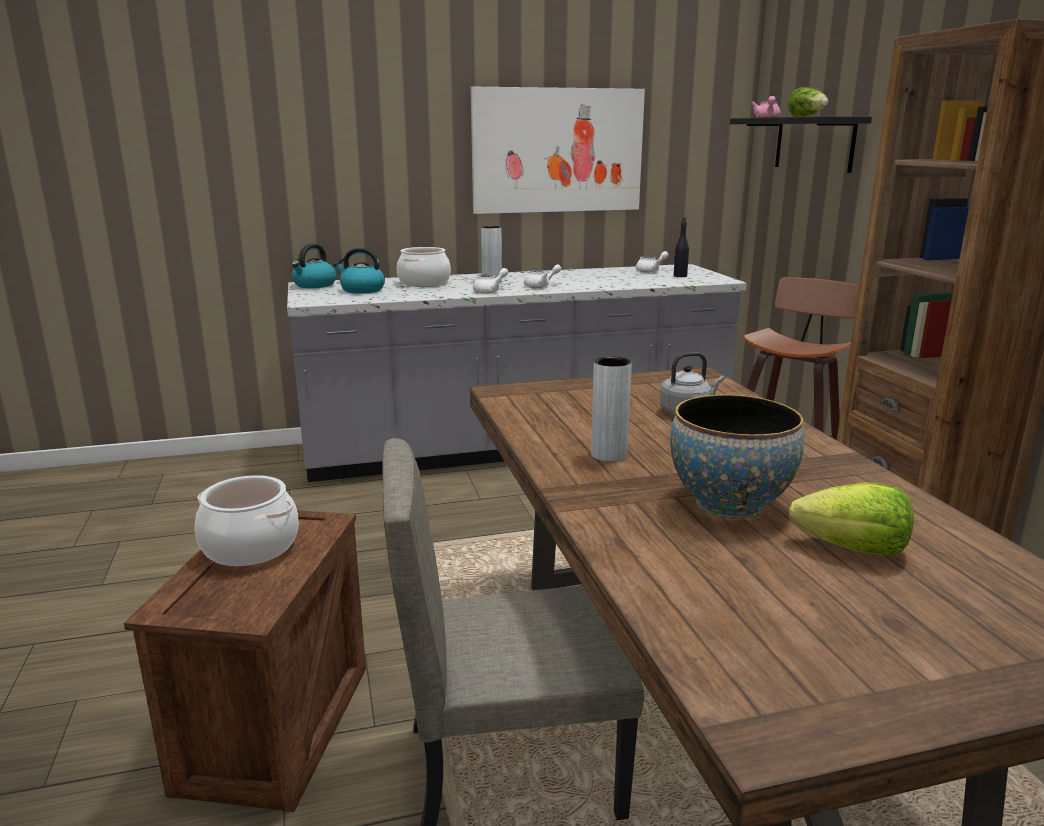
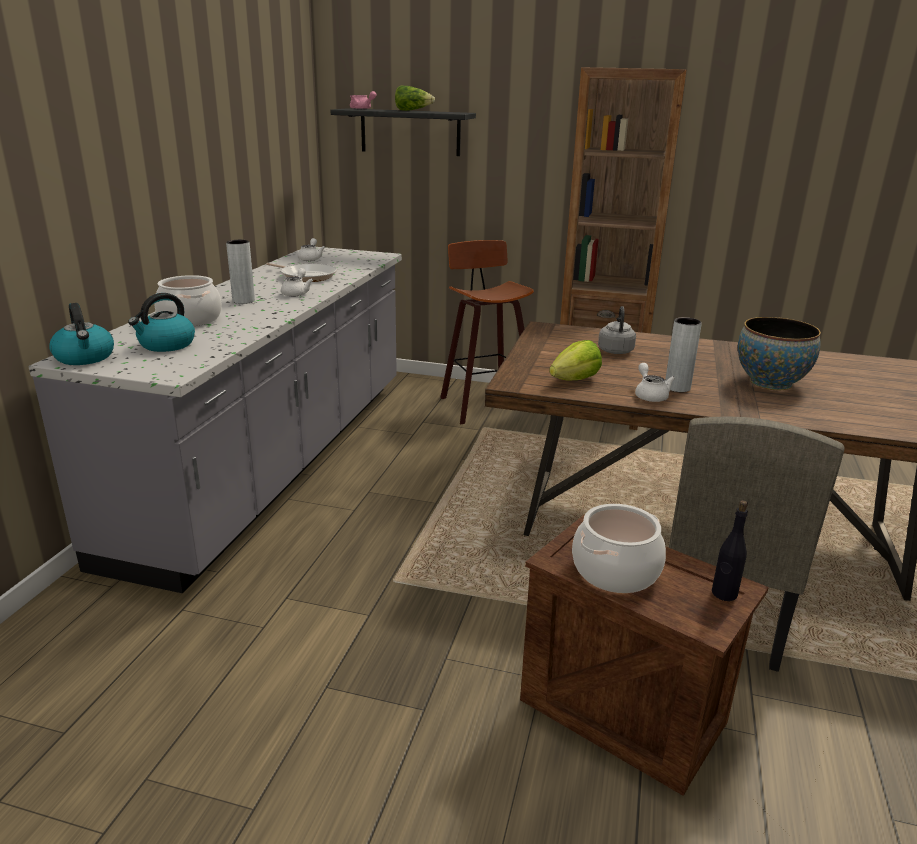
camera: 60 degrees left, 5 degrees up
picture [471,87,645,214] -> none
white teapot [473,268,508,293] -> white teapot moved to [635,363,675,402]
black bottle [674,217,689,277] -> black bottle moved to [712,500,748,601]
lettuce [789,482,914,556] -> lettuce moved to [549,340,602,381]
none -> frying pan [266,263,337,282]

